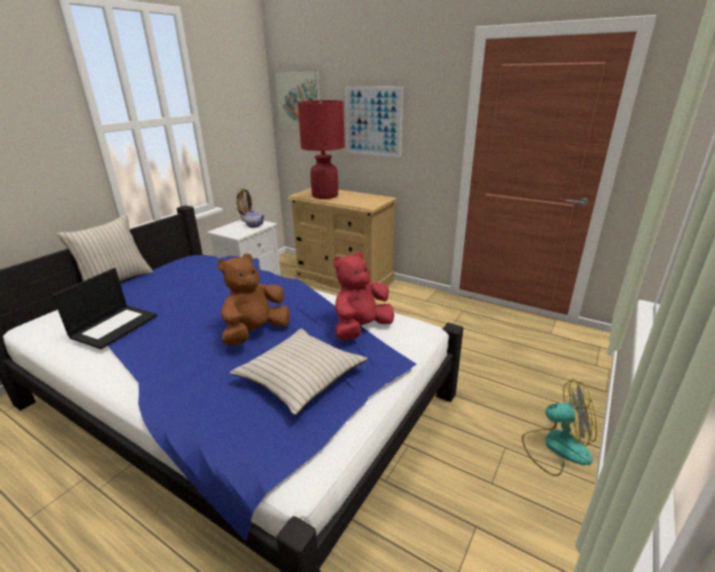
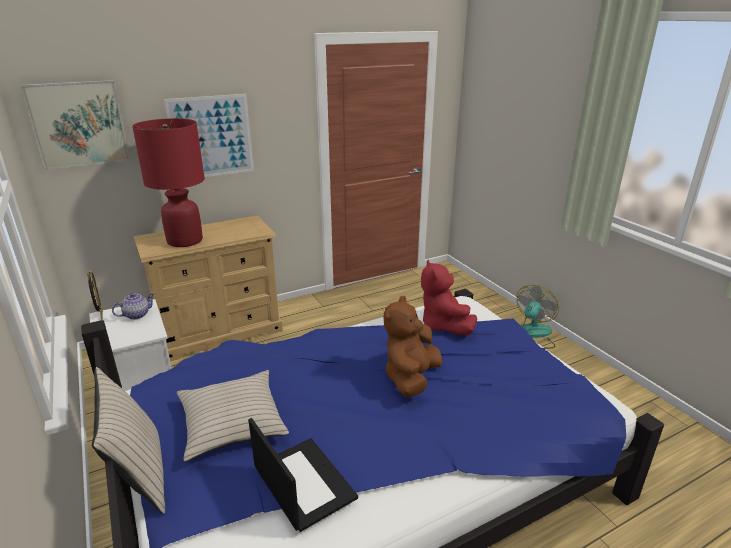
camera: 60 degrees left, 0 degrees up
brown plush toy [218,254,290,346] -> brown plush toy turned 45 degrees clockwise [384,296,442,397]
beige pillow [230,329,368,415] -> beige pillow moved to [177,370,289,462]

